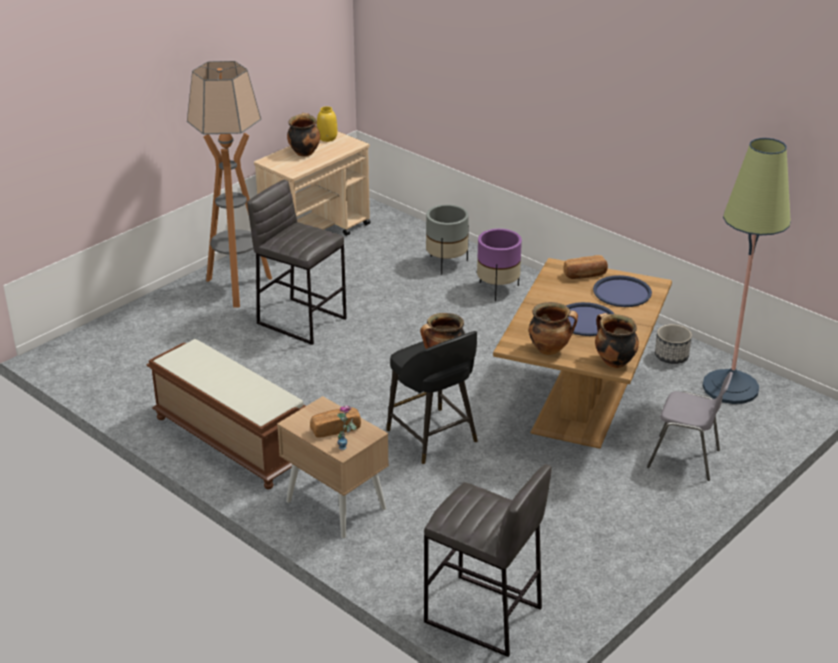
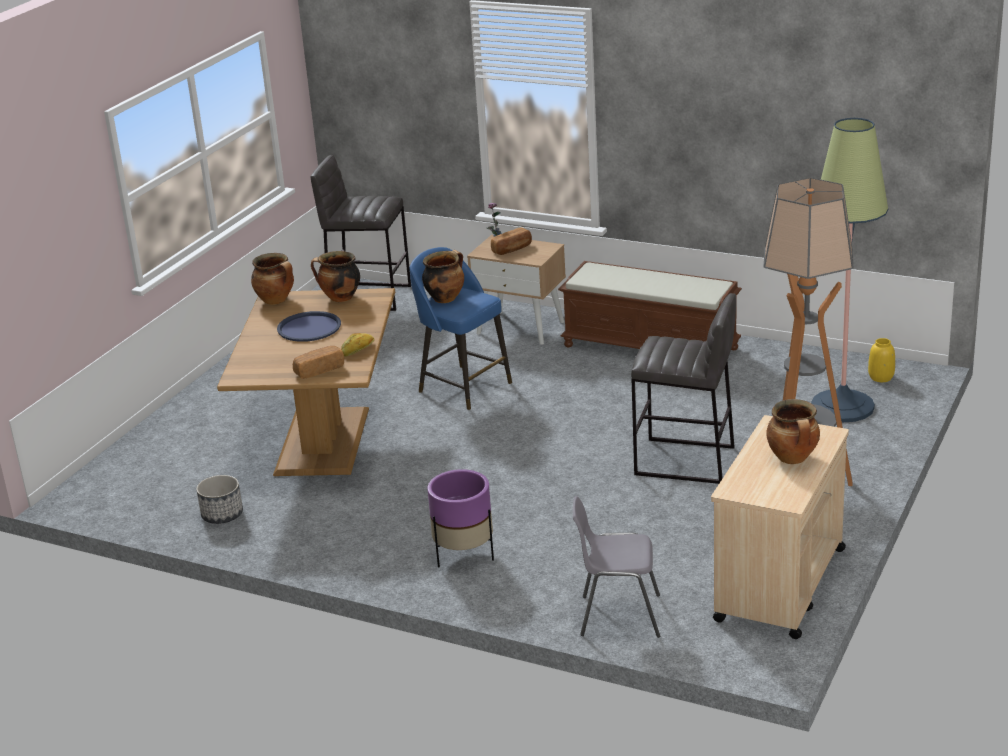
camera: 165 degrees right, 5 degrees down
yellow vase [317,107,337,142] -> yellow vase moved to [868,338,895,382]
black stool [386,331,478,464] -> blue stool [410,247,512,410]
grey planter [426,204,469,275] -> none
blue tray [593,275,652,307] -> none
grey chair [647,372,733,481] -> grey chair moved to [573,496,660,638]
floor lamp [703,138,791,404] -> floor lamp moved to [811,118,888,422]
none -> bread [341,333,374,357]

